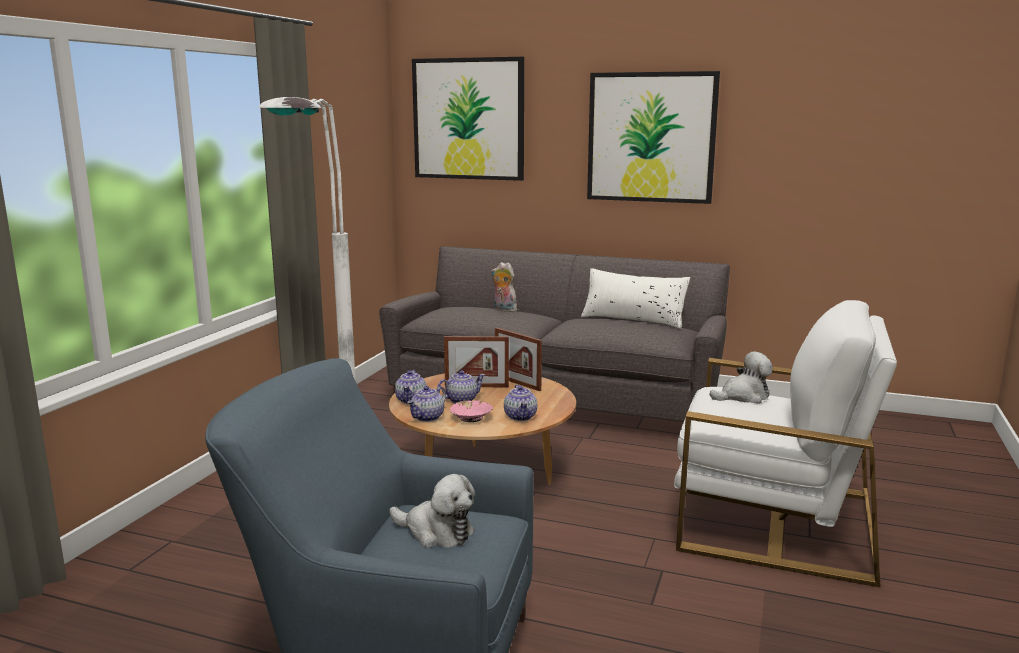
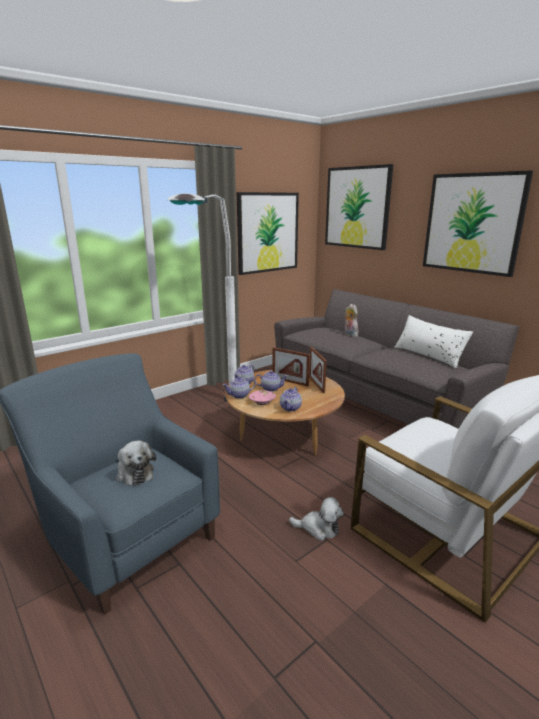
camera: 30 degrees right, 5 degrees up
plush toy [710,352,773,404] -> plush toy moved to [289,497,343,541]
none -> picture [237,192,299,275]

